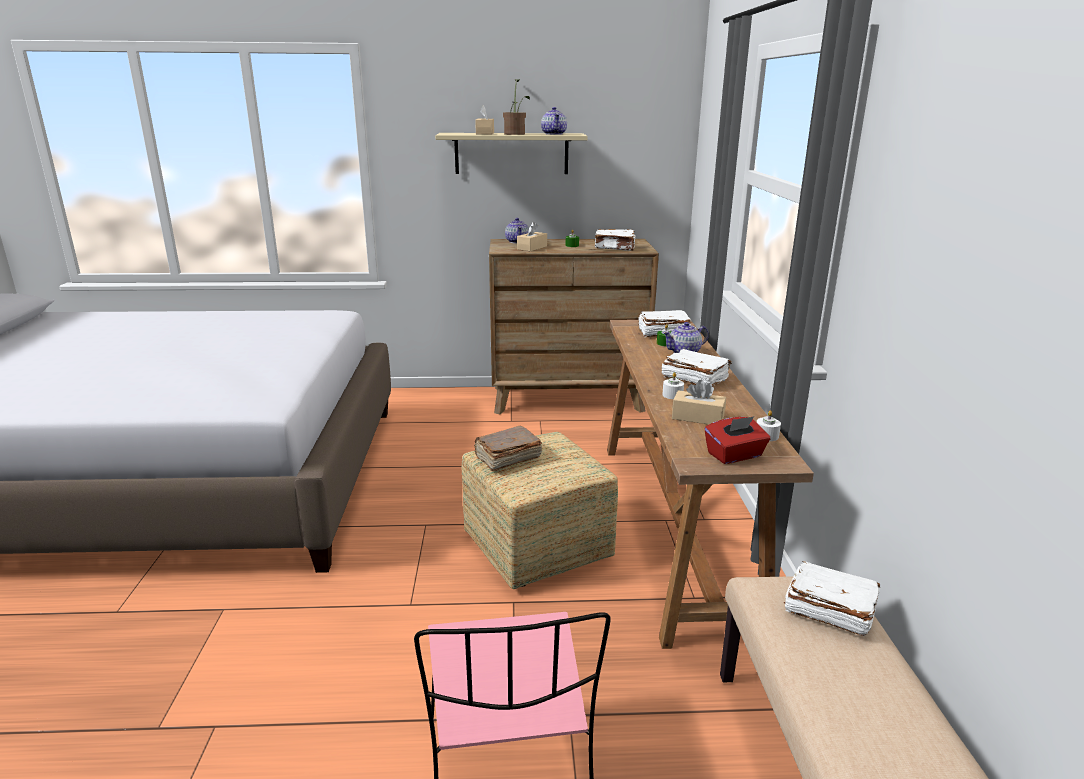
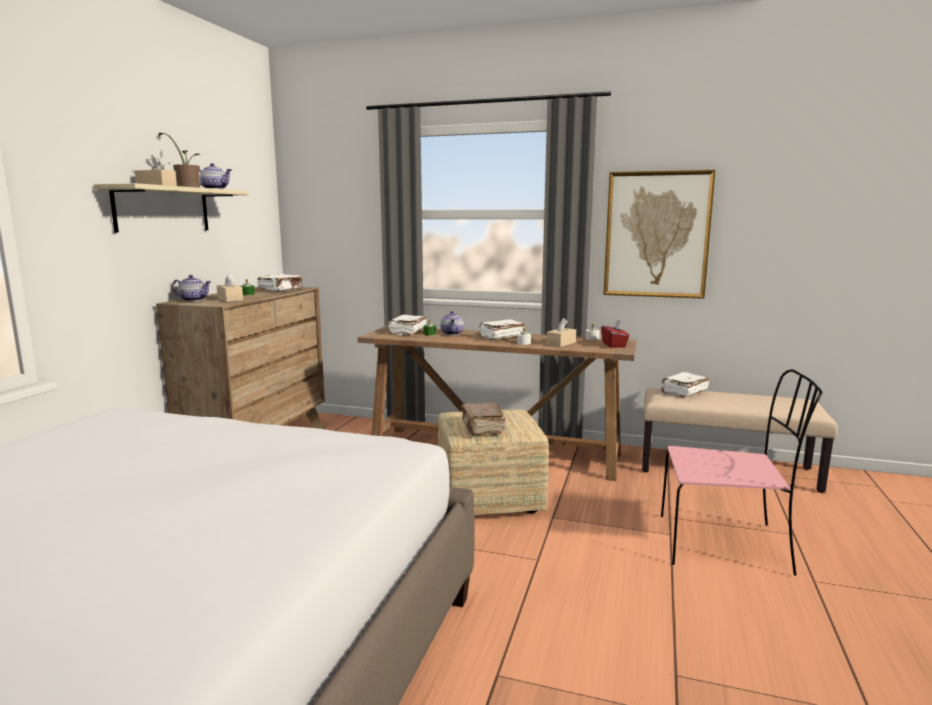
camera: 70 degrees left, 10 degrees down
none -> picture [603,170,716,299]

